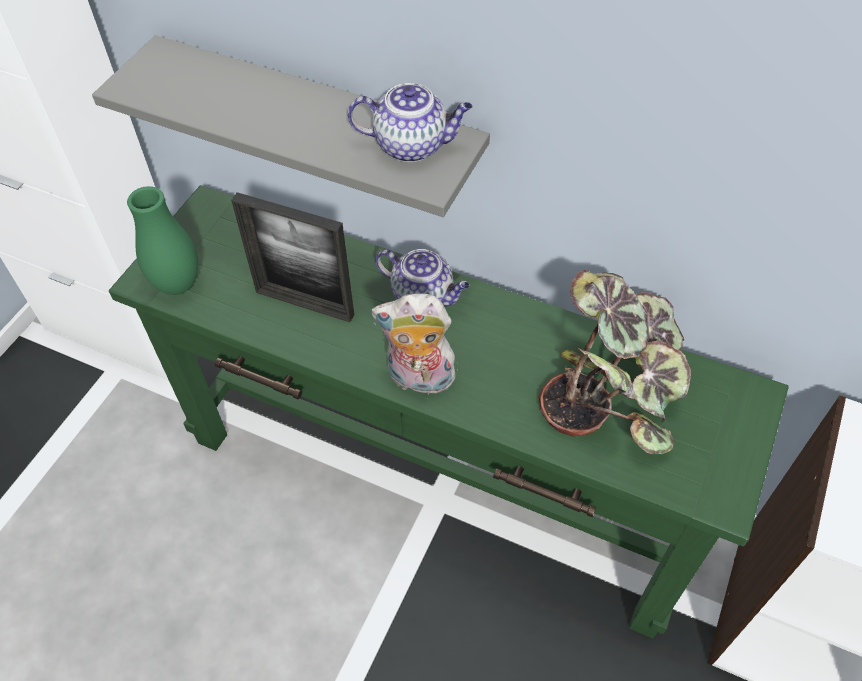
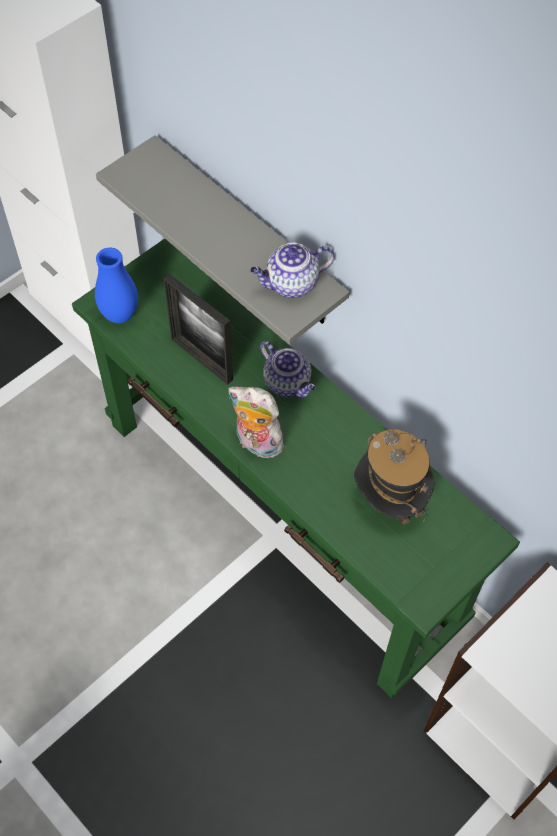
camera: 20 degrees right, 5 degrees up
green vase [127,186,198,295] -> blue vase [95,248,138,323]
teapot [348,83,473,162] -> teapot turned 135 degrees clockwise [250,243,335,298]
potted plant [539,270,691,454] -> hat [354,429,434,525]

